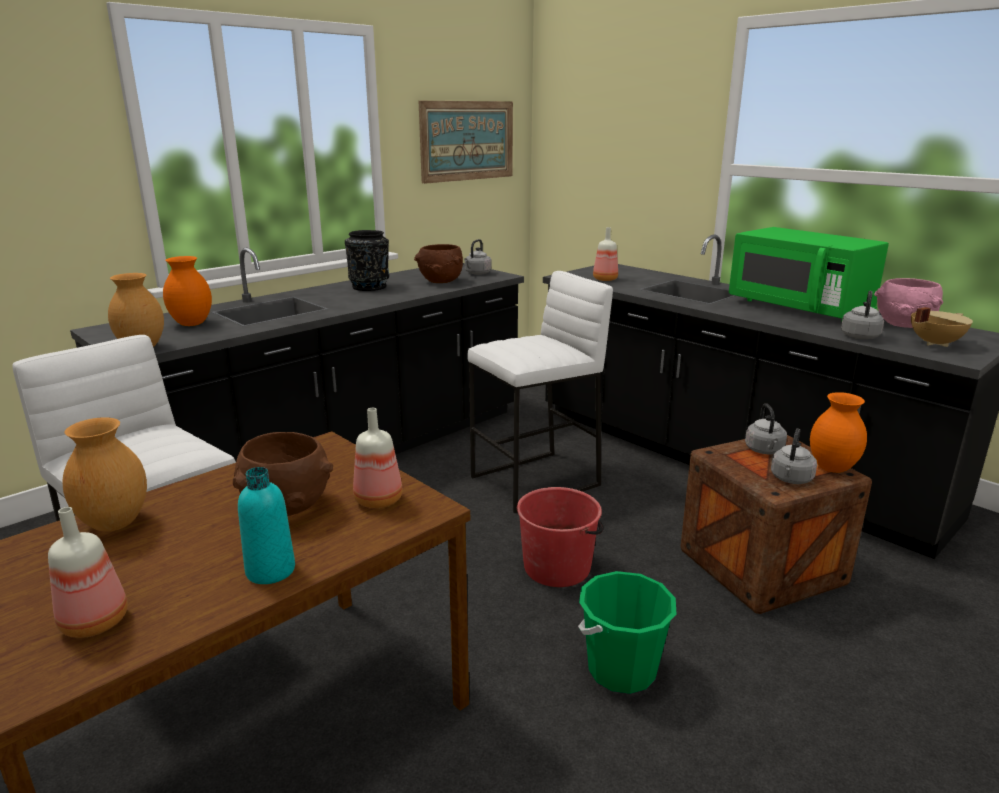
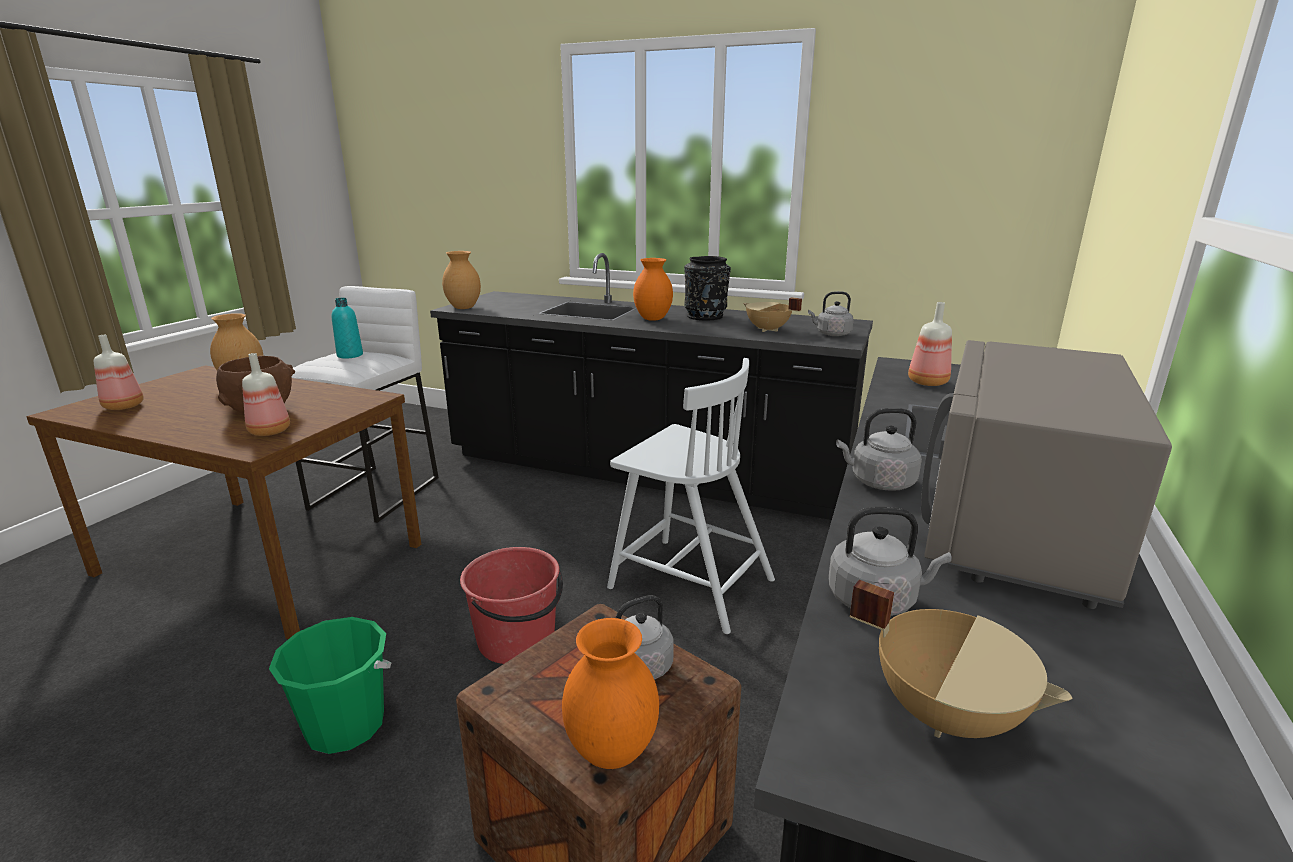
camera: 65 degrees right, 0 degrees up
orange vase [163,256,212,326] -> orange vase moved to [633,258,673,321]
turquoise bottle [238,467,295,584] -> turquoise bottle moved to [332,298,363,359]
brown bowl [414,244,463,283] -> beige cooking pot [743,297,802,332]
picture [419,101,513,184] -> none
white stool [467,271,613,513] -> white chair [607,358,775,634]
green microwave [729,227,889,322] -> grey microwave [921,340,1172,609]
grey kettle [771,429,817,484] -> grey kettle moved to [836,408,922,491]
pink bowl [874,278,943,328] -> none

